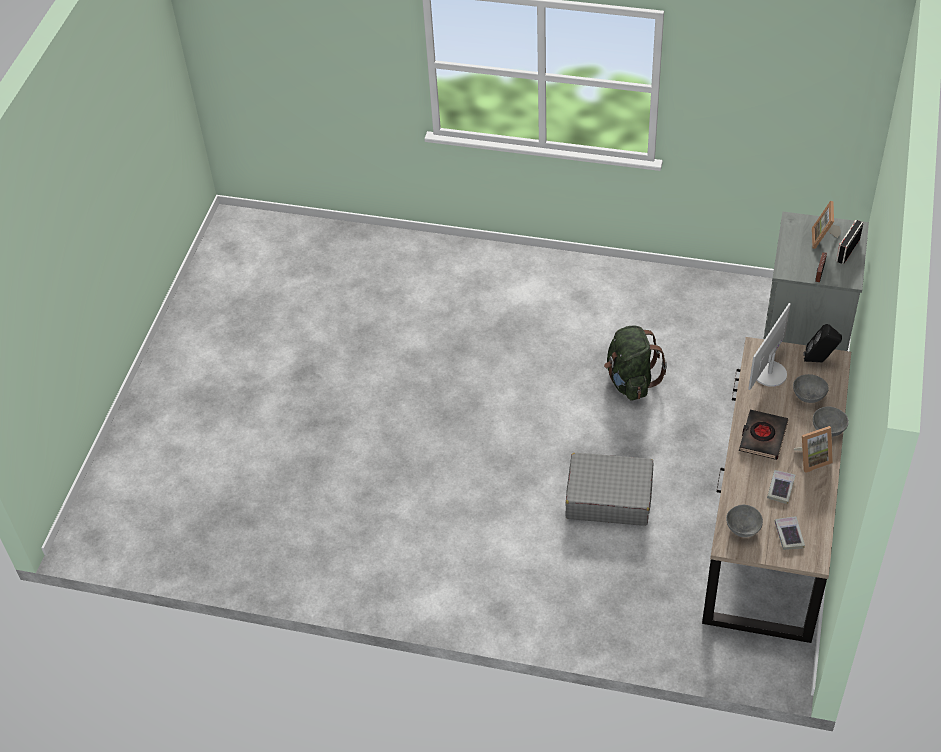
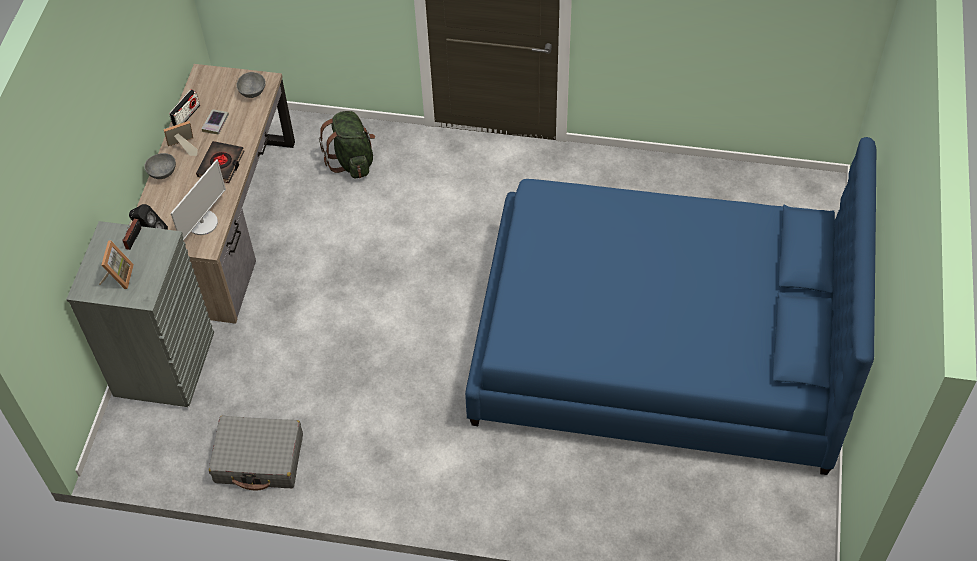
camera: 175 degrees right, 5 degrees up
grey suitcase [565,453,653,526] -> grey suitcase moved to [209,415,303,491]
green backpack [604,326,667,401] -> green backpack moved to [319,111,375,179]
book [774,516,805,550] -> none
grey bowl [793,374,829,403] -> none
radio [836,220,863,264] -> radio moved to [169,89,200,126]
none -> blue bed [465,137,877,475]

